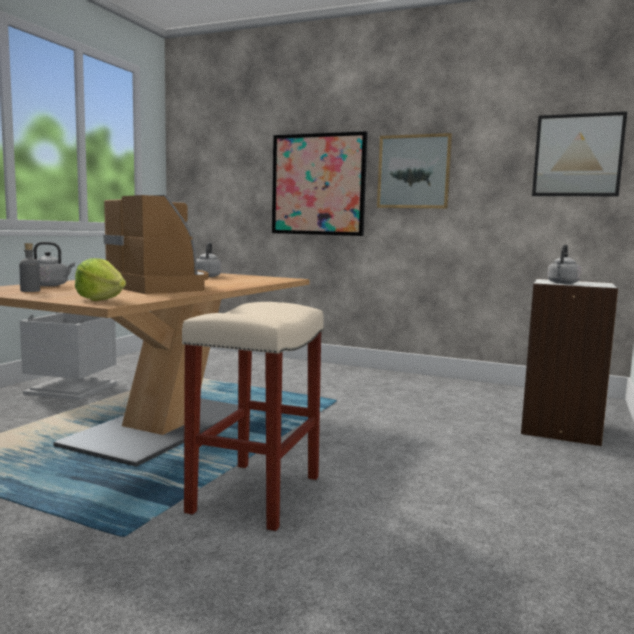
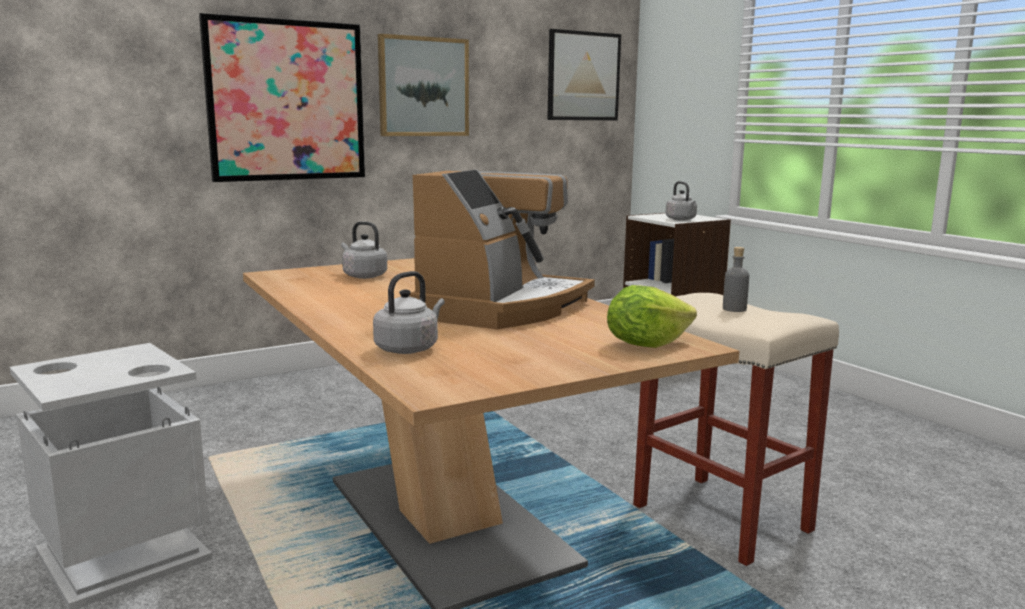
camera: 55 degrees left, 5 degrees up
grey bottle [19,243,40,292] -> grey bottle moved to [723,247,749,312]
coffee machine [104,195,209,294] -> coffee machine turned 120 degrees clockwise [409,170,595,329]

